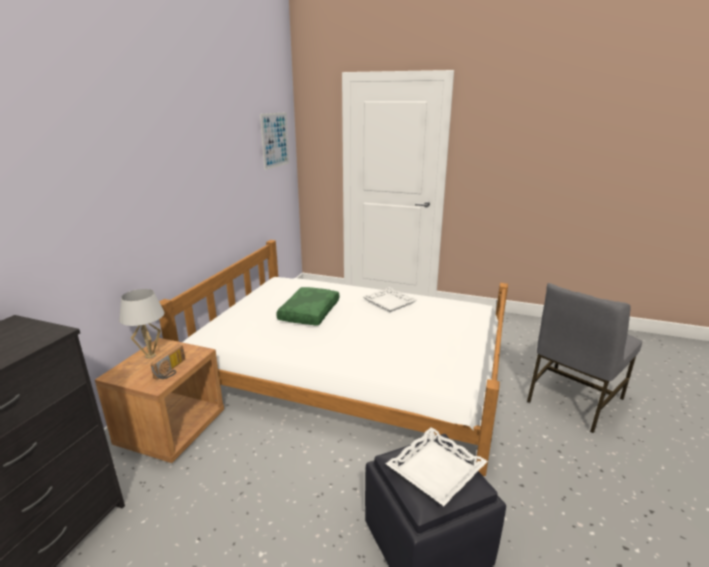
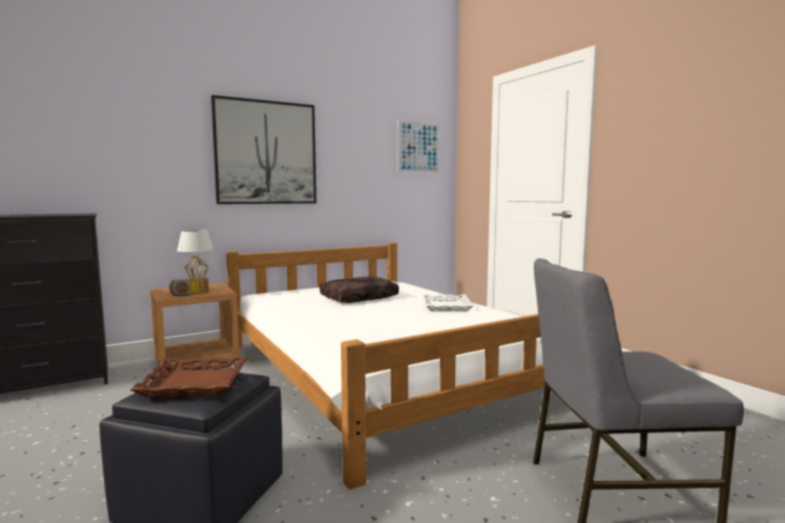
camera: 40 degrees right, 15 degrees down
green pillow [276,287,339,326] -> brown pillow [320,277,399,303]
white tray [386,427,488,506] -> brown tray [130,357,248,398]
none -> picture [211,95,316,204]

